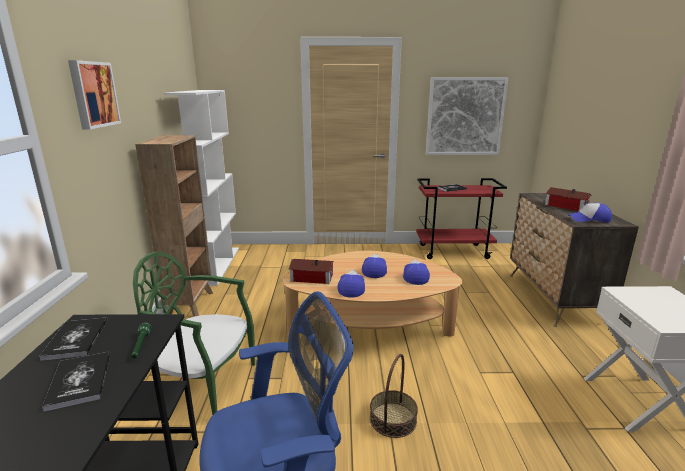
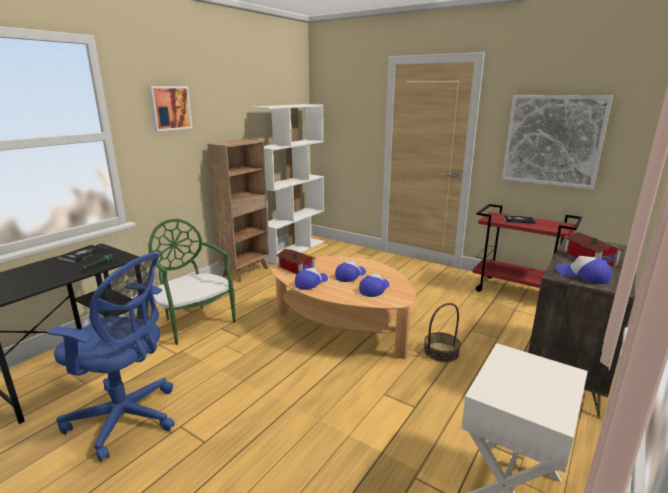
camera: 35 degrees right, 0 degrees up
book [42,352,110,412] -> none
basket [370,354,418,438] -> basket moved to [424,303,461,362]

